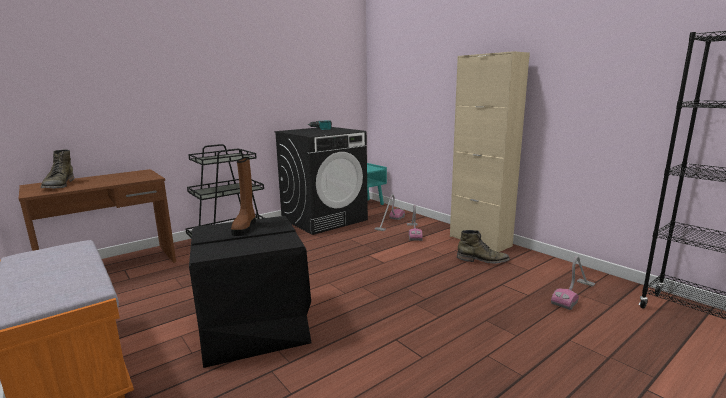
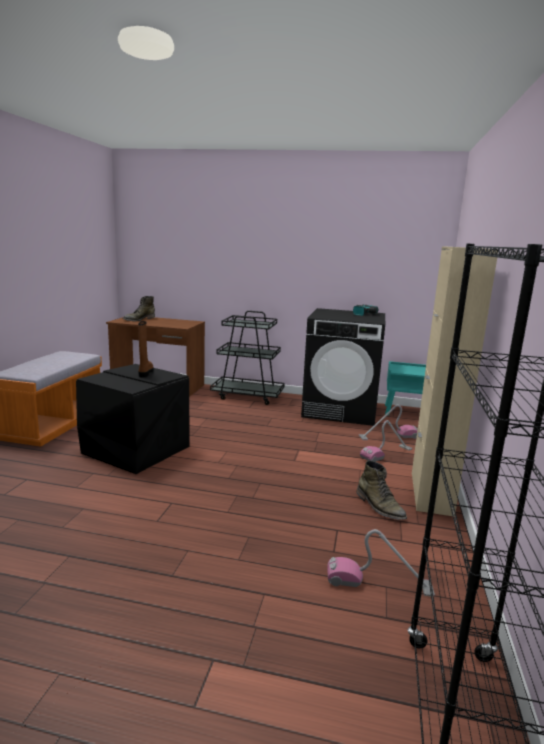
camera: 50 degrees right, 0 degrees up
brown boot [231,157,256,236] -> brown boot turned 120 degrees clockwise [138,321,154,377]

